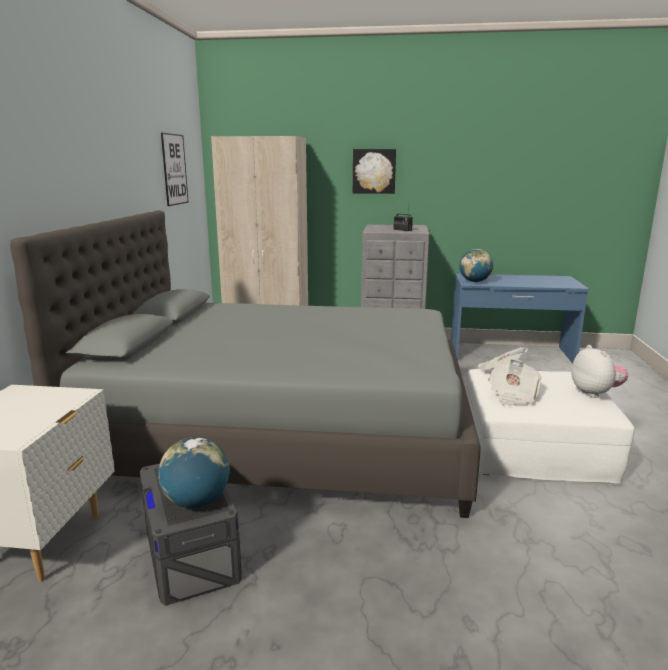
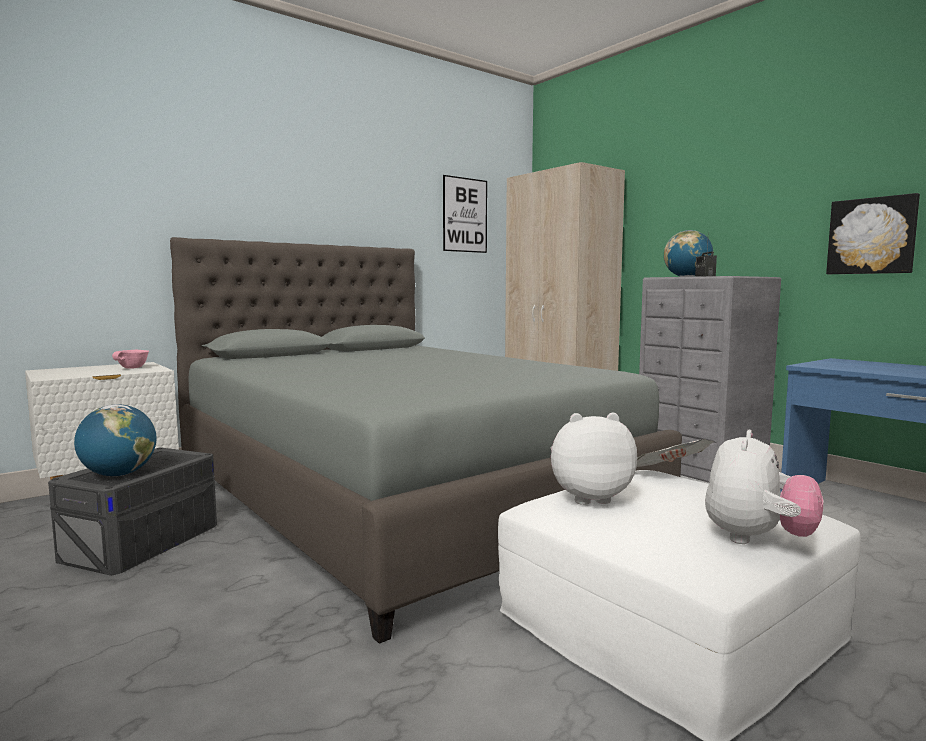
camera: 45 degrees right, 10 degrees down
picture [353,149,396,194] -> picture moved to [826,193,920,274]
globe [459,249,493,282] -> globe moved to [664,230,713,277]
newspaper [488,359,542,406] -> plush toy [551,413,637,505]
none -> pink bowl [112,350,149,369]

